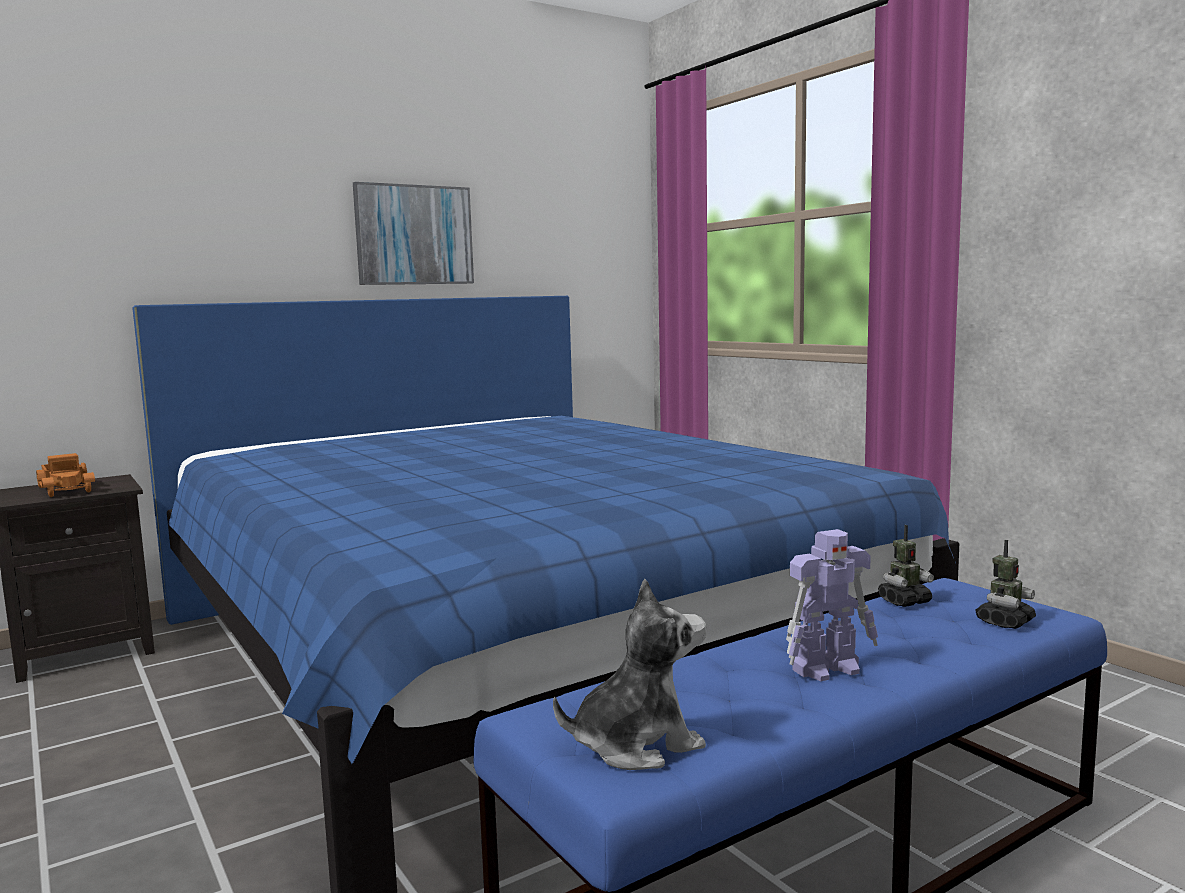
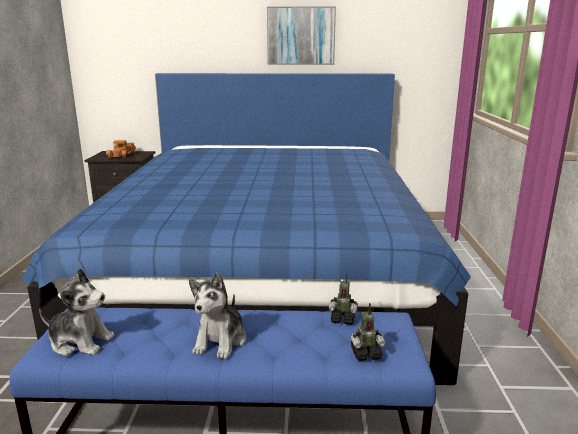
camera: 35 degrees right, 10 degrees up
toy robot [786,529,878,681] -> plush toy [189,273,246,359]

